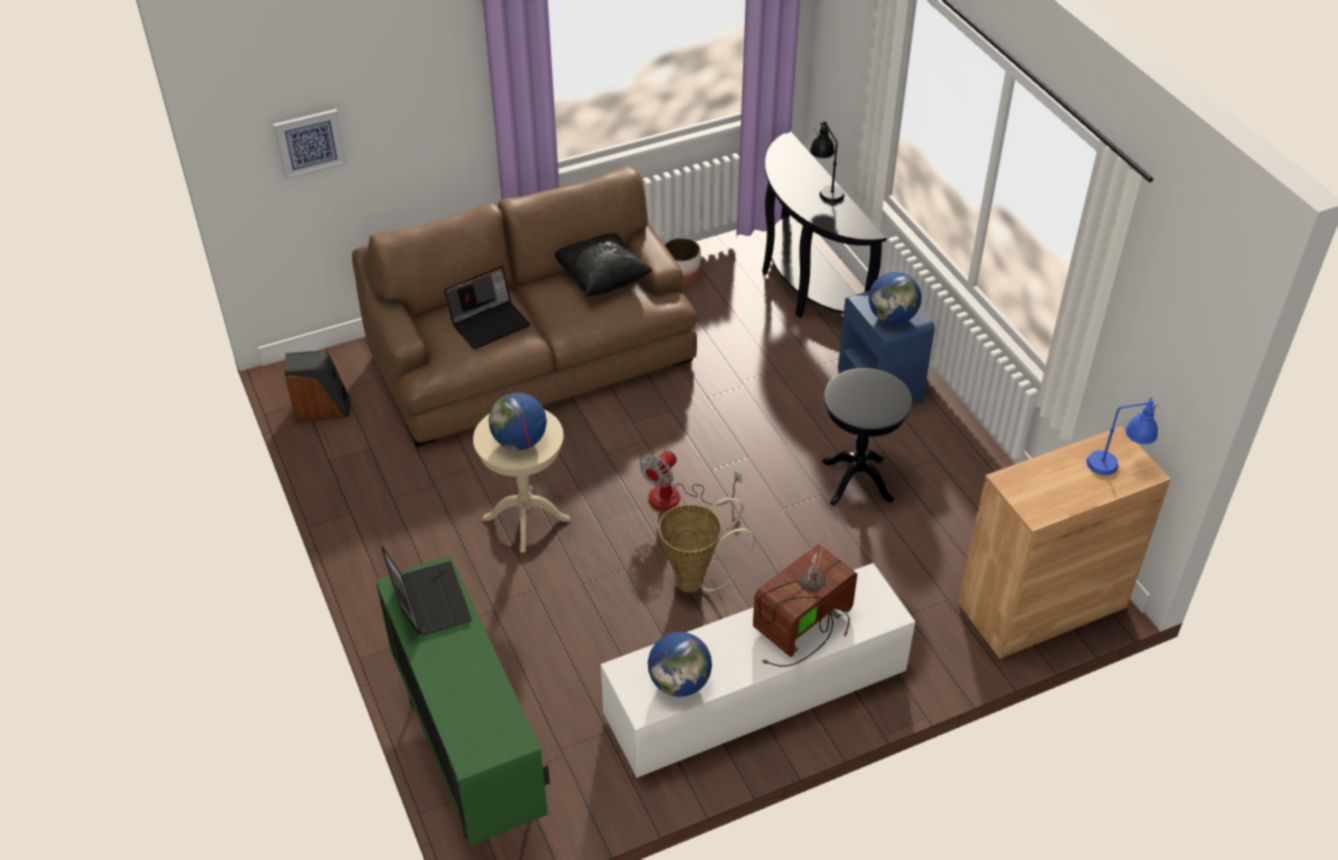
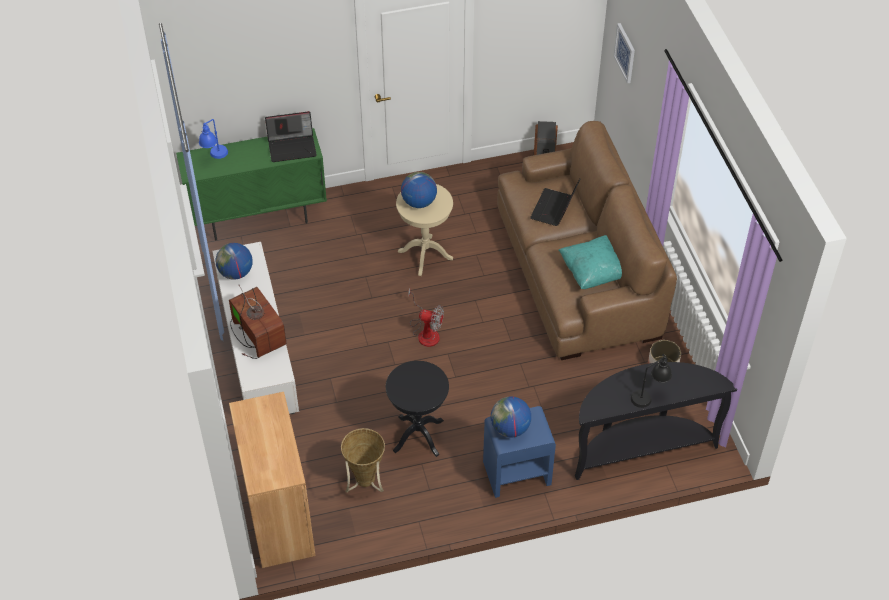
camera: 100 degrees right, 5 degrees up
laptop [444,266,531,349] -> laptop turned 45 degrees clockwise [530,178,581,226]
black pillow [555,233,653,297] -> turquoise pillow [558,235,622,289]
fan [640,451,742,510] -> fan turned 150 degrees clockwise [408,289,444,347]
basket [658,497,755,592] -> basket moved to [341,428,385,493]
blue table lamp [1086,398,1158,475] -> blue table lamp moved to [199,119,228,159]

